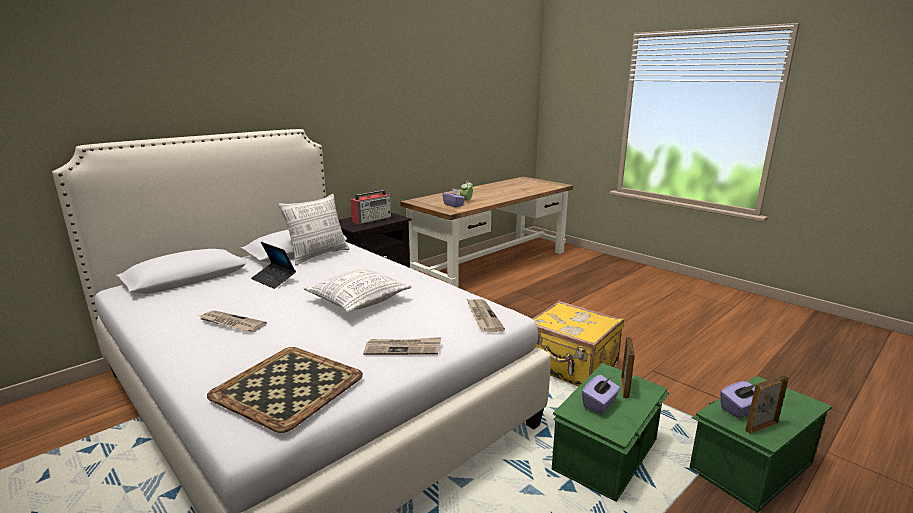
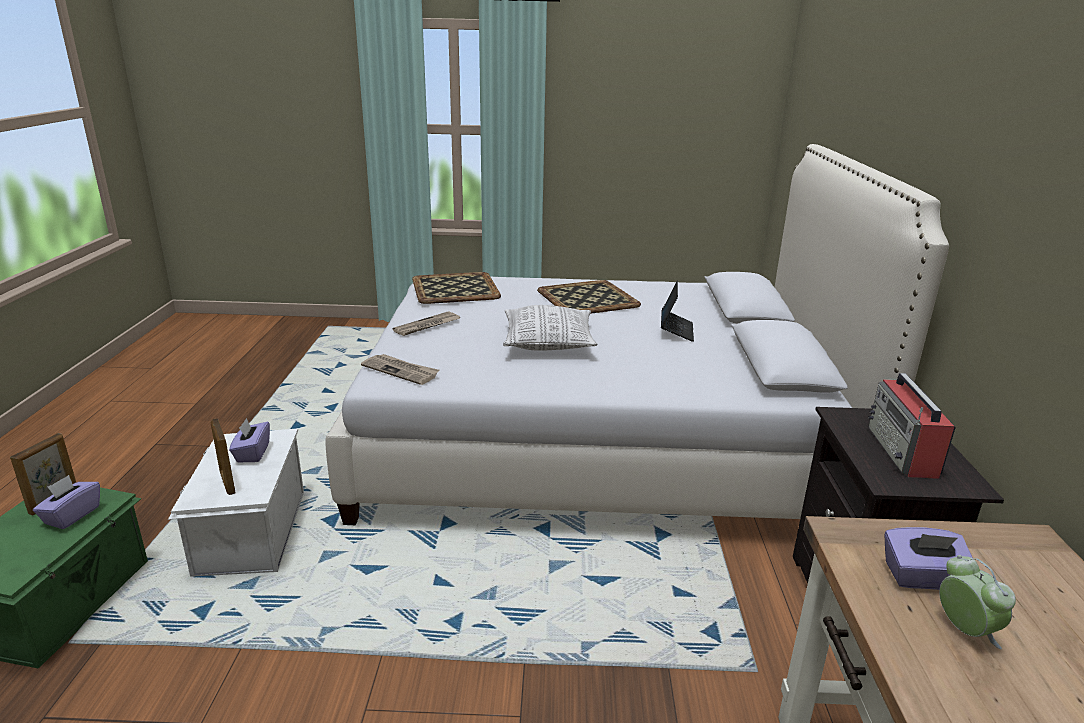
camera: 135 degrees right, 5 degrees up
newspaper [198,311,267,332] -> tray [537,280,641,314]
laptop [251,242,296,289] -> laptop turned 105 degrees clockwise [661,281,694,342]
pillow [278,194,349,265] -> none
yellow suitcase [532,301,624,387] -> none
green storage box [552,363,670,502] -> white storage box [168,428,304,577]

